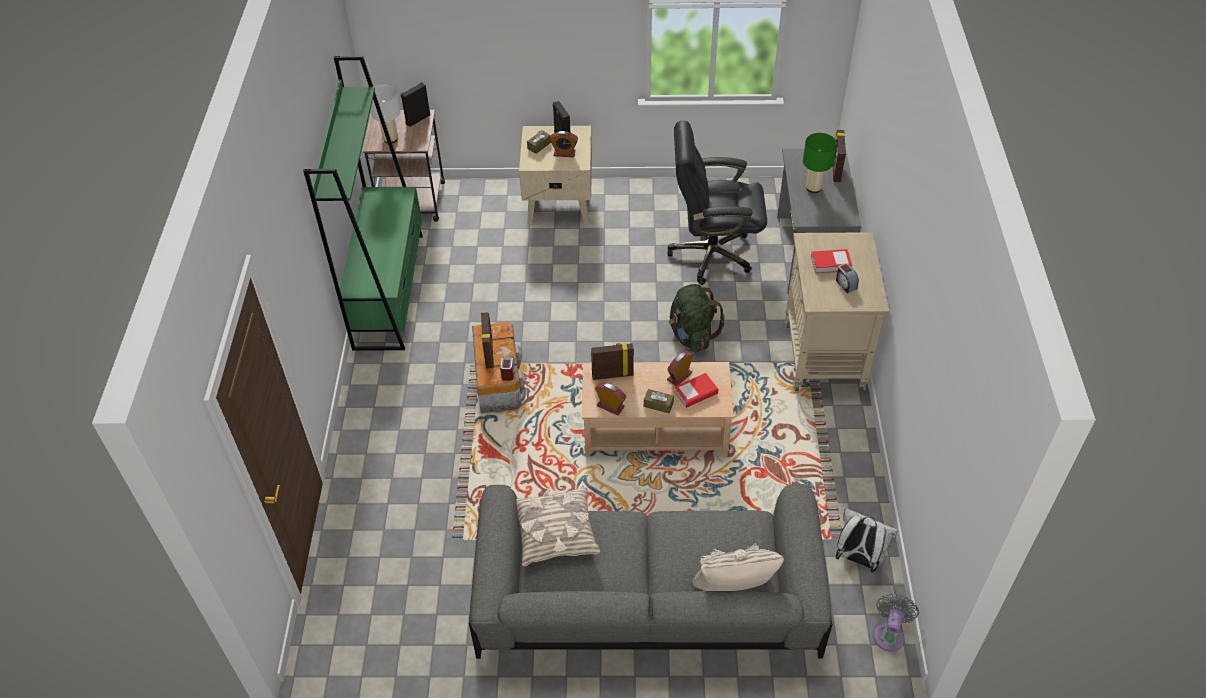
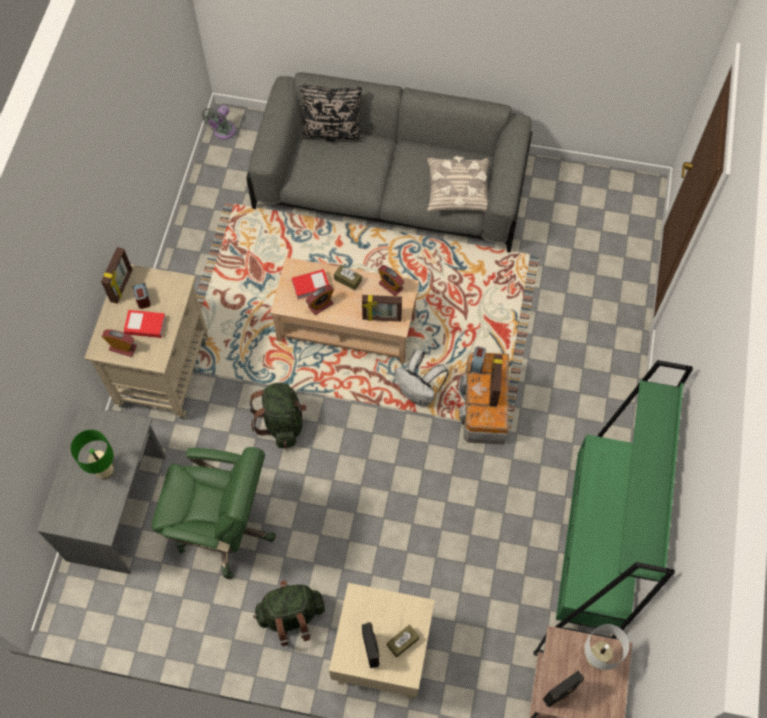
camera: 170 degrees left, 15 degrees up
alarm clock [550,131,578,157] -> alarm clock moved to [102,329,137,357]
black office chair [667,121,767,285] -> green office chair [152,447,276,579]
beige pillow [692,543,784,591] -> black pillow [300,84,362,143]
picture frame [833,130,846,182] -> picture frame moved to [101,247,132,304]
white backpack [836,509,898,573] -> white backpack moved to [394,350,449,407]
none -> green backpack [253,580,325,646]

